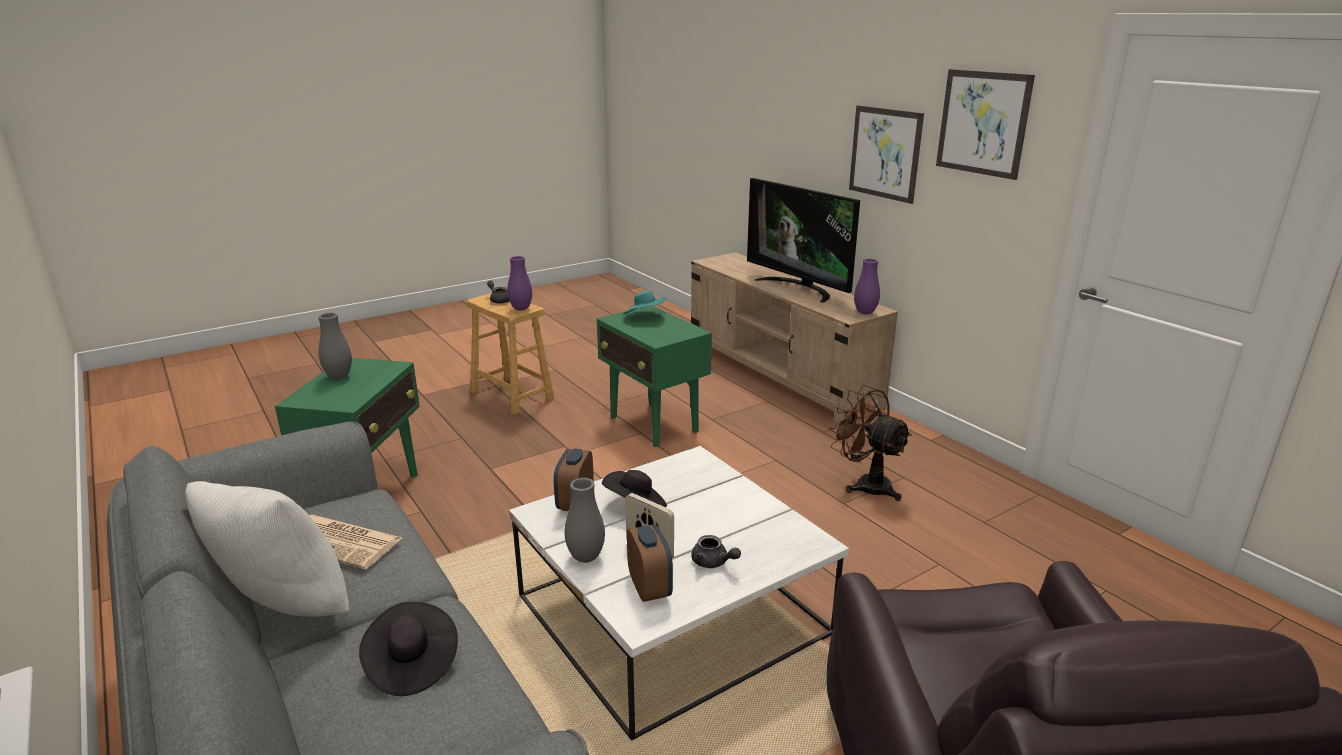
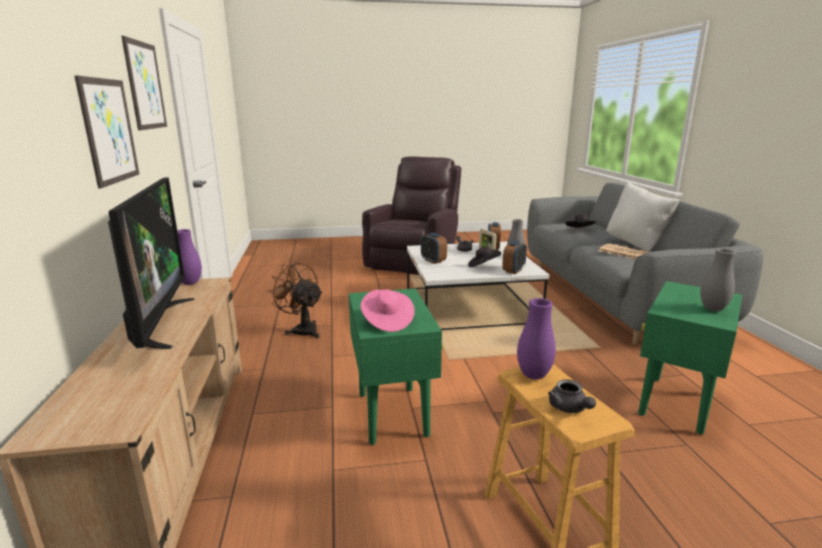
camera: 155 degrees left, 5 degrees down
turquoise hat [624,291,666,315] -> pink hat [361,289,415,332]
brown fan [829,385,912,501] -> brown fan turned 150 degrees clockwise [268,262,323,339]
none -> alarm clock [421,233,447,264]

